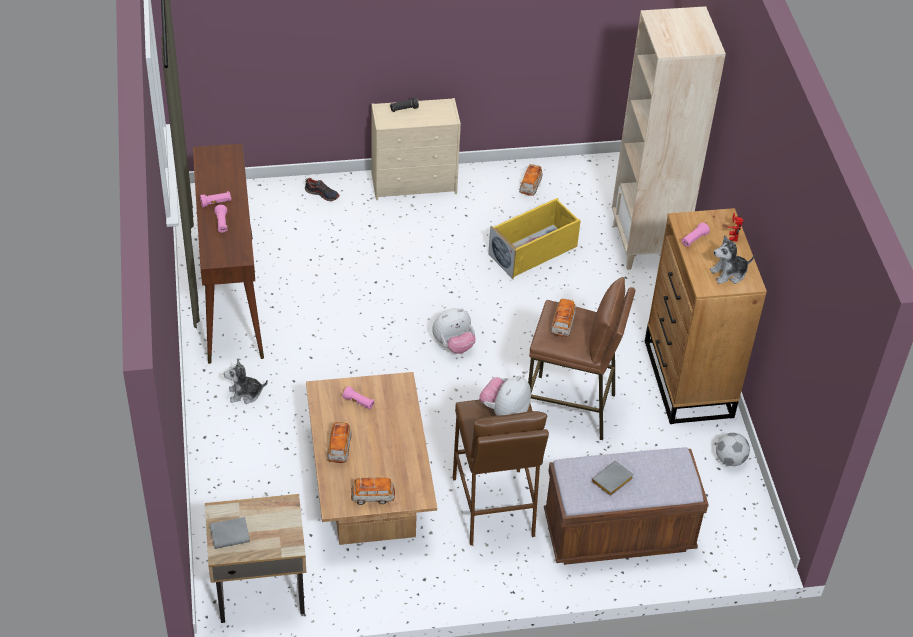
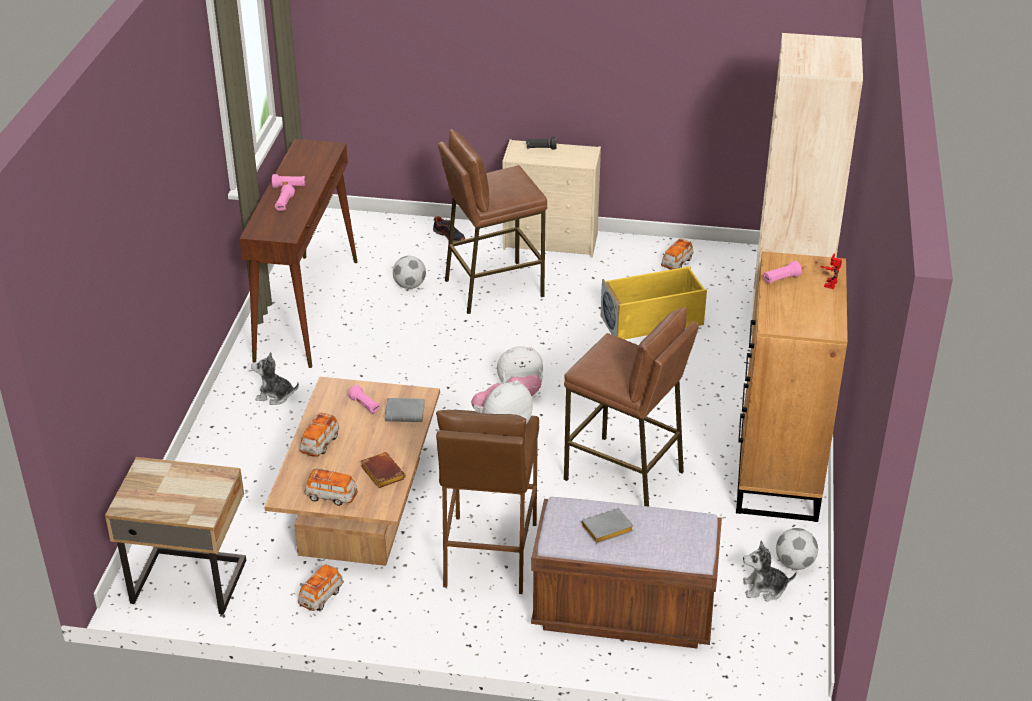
camera: 20 degrees right, 10 degrees down
grey book [210,517,250,549] -> grey book moved to [385,398,425,422]
toy car [551,299,577,337] -> toy car moved to [298,564,344,611]
plush toy [710,235,755,284] -> plush toy moved to [743,541,797,601]
none -> brown book [361,452,406,488]
none -> football [393,256,426,289]
none -> brown stool [438,129,547,314]

